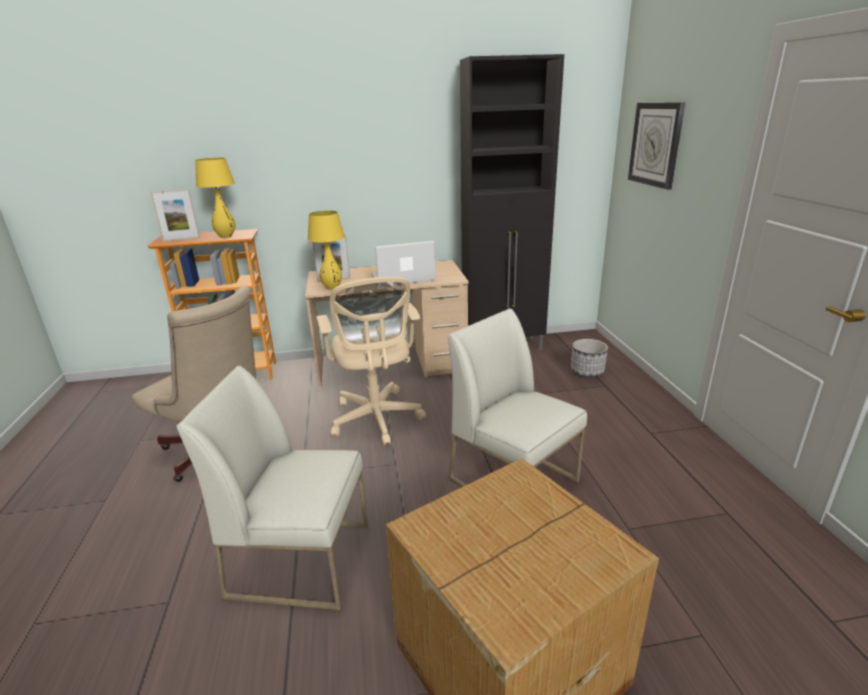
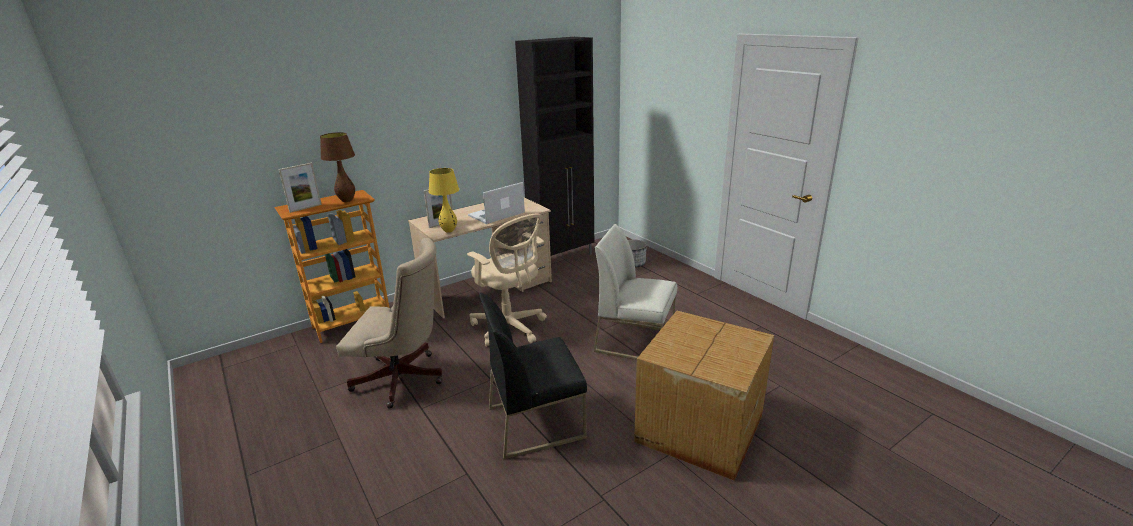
camera: 25 degrees left, 0 degrees up
white chair [176,366,368,610] -> black chair [479,293,587,459]
yellow table lamp [195,157,235,238] -> brown table lamp [320,132,355,202]
wall clock [628,103,685,190] -> none

